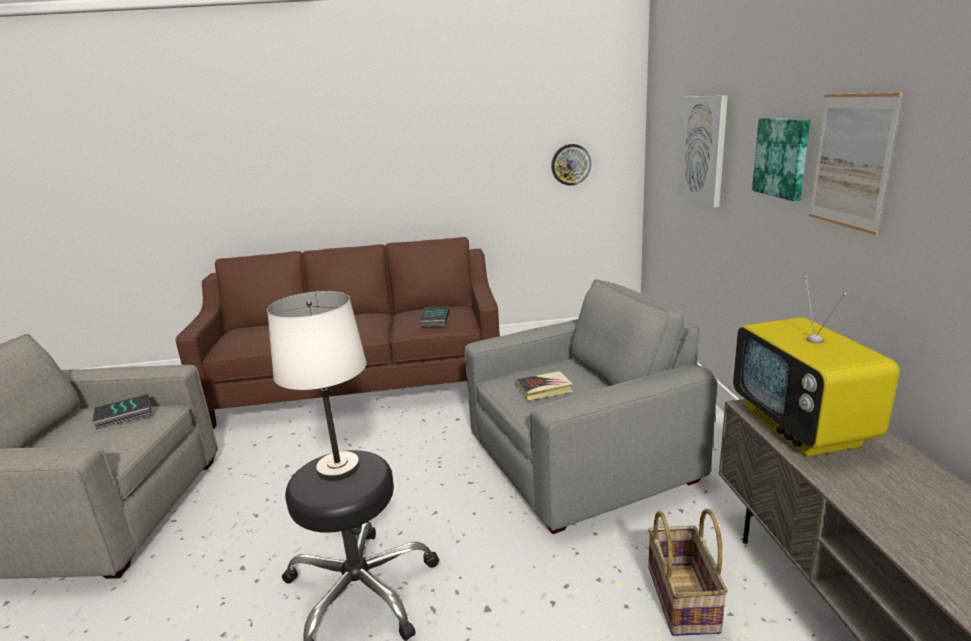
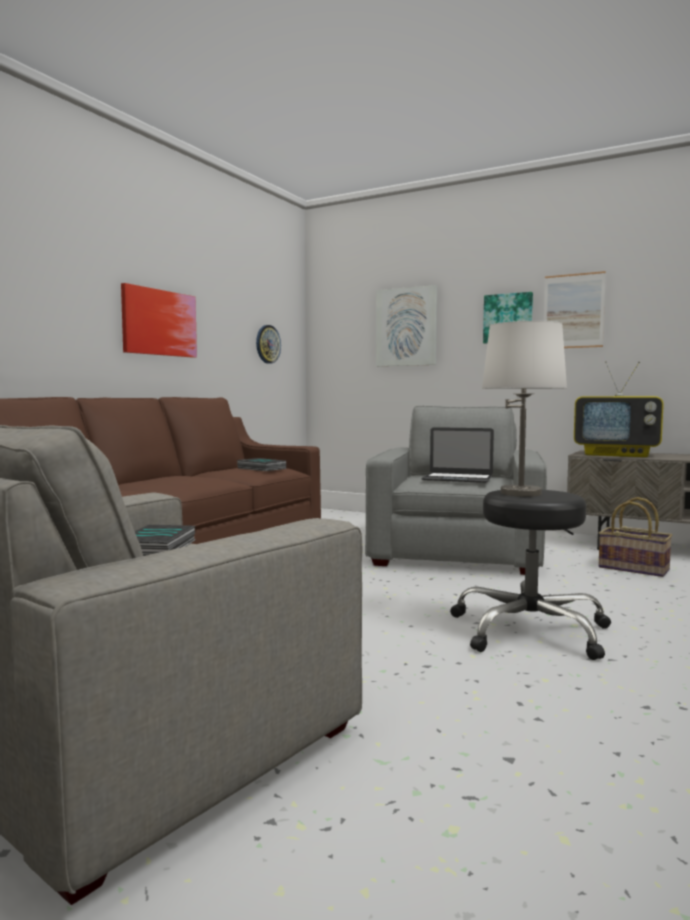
camera: 55 degrees left, 15 degrees down
book [515,371,573,401] -> laptop [421,427,494,483]
none -> picture [121,283,197,358]

